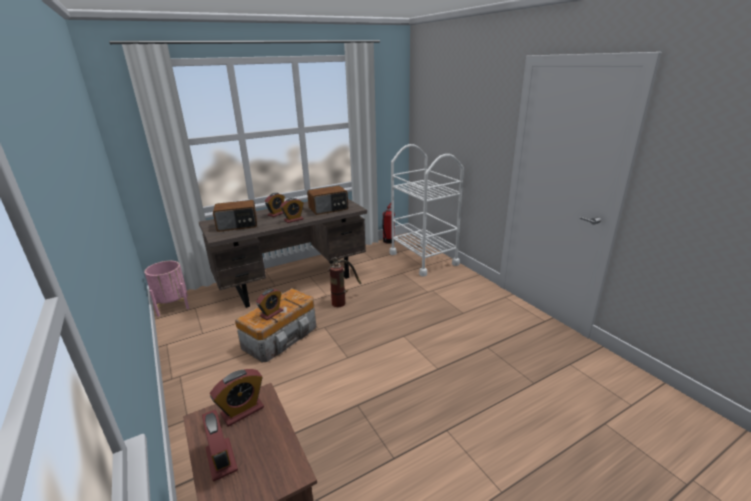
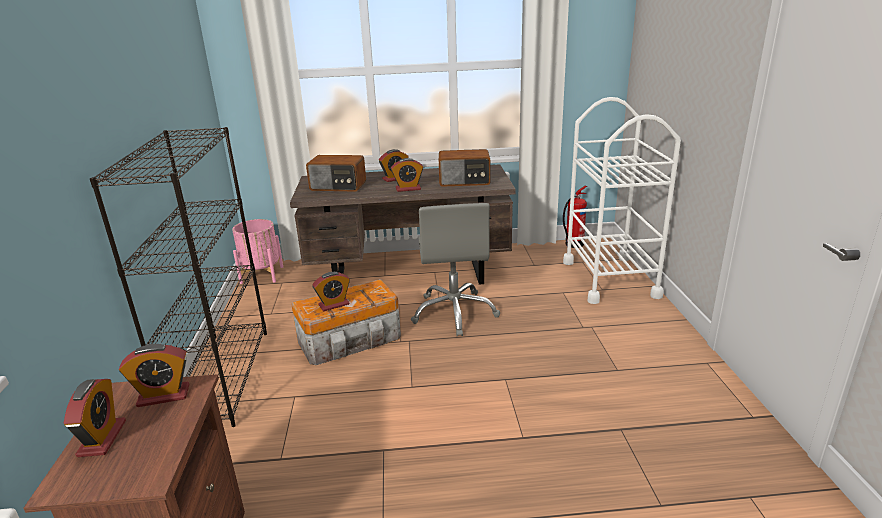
camera: 25 degrees right, 0 degrees up
fire extinguisher [328,257,362,307] -> grey office chair [411,203,500,336]
none -> black bookcase [90,127,267,427]

